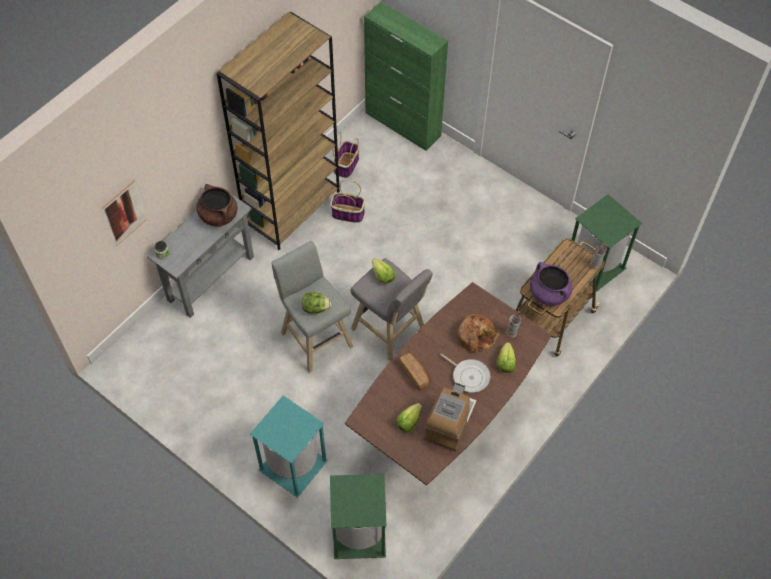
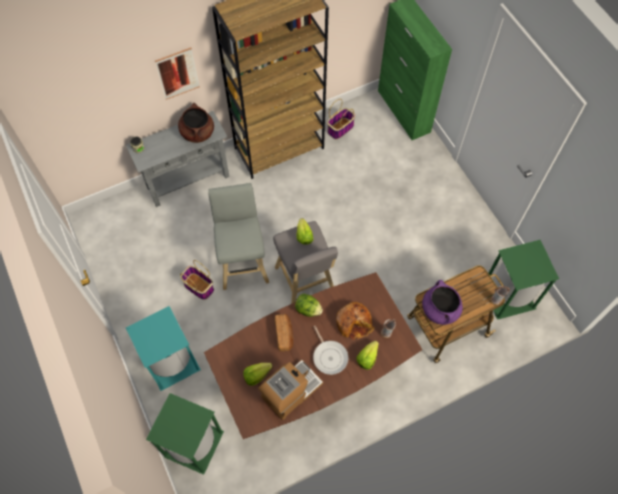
camera: 25 degrees right, 5 degrees up
picture [102,180,147,246] -> picture moved to [155,47,200,100]
lettuce [302,292,331,314] -> lettuce moved to [295,294,323,317]
basket [330,180,365,223] -> basket moved to [180,260,214,300]

